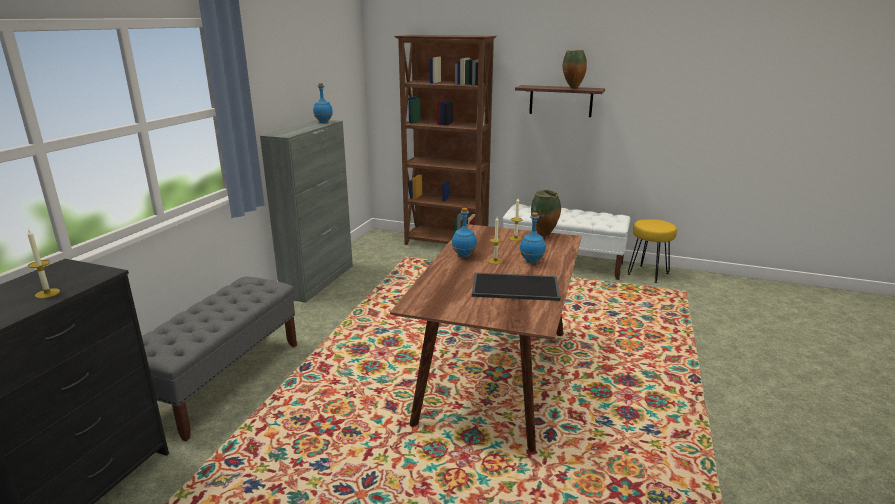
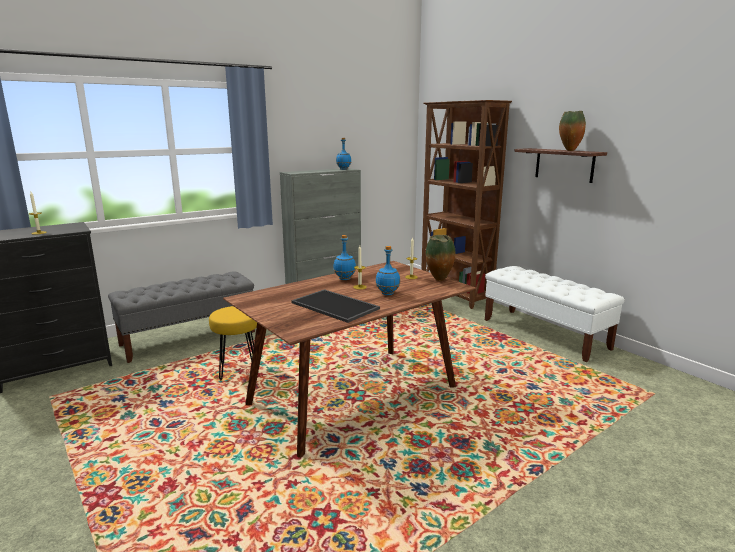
camera: 35 degrees right, 5 degrees down
yellow stool [628,219,677,283] -> yellow stool moved to [209,306,257,381]

